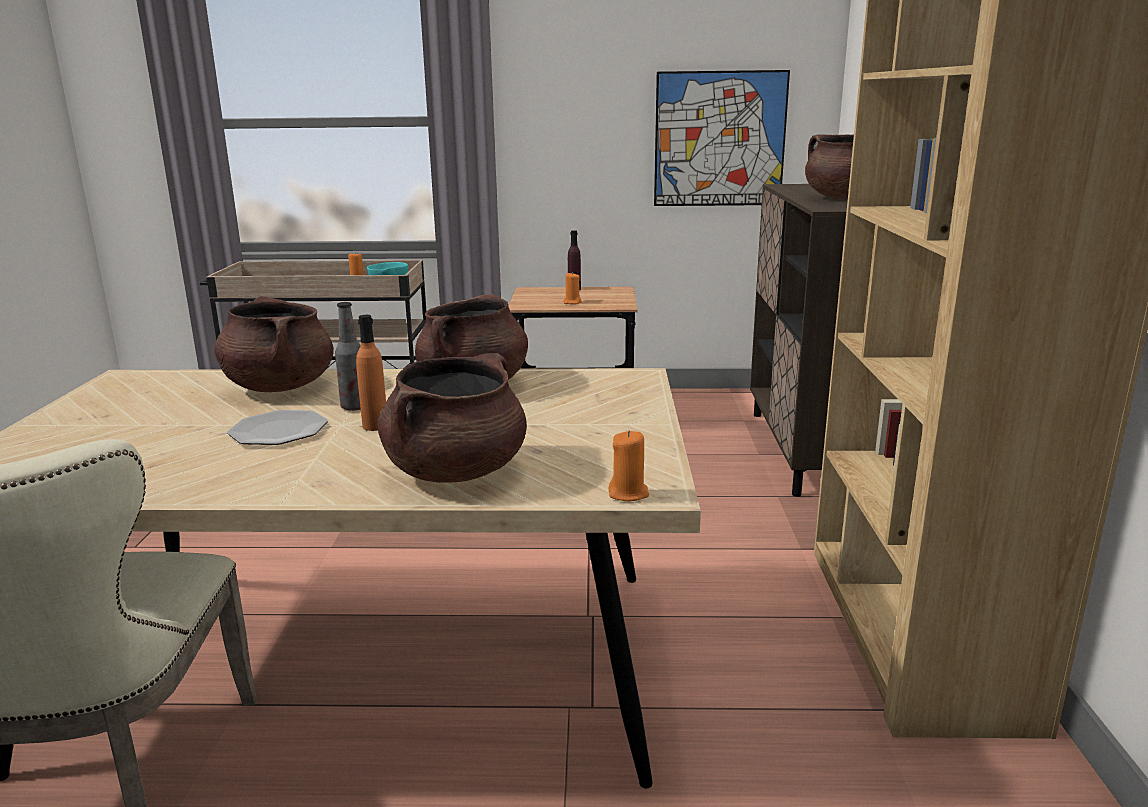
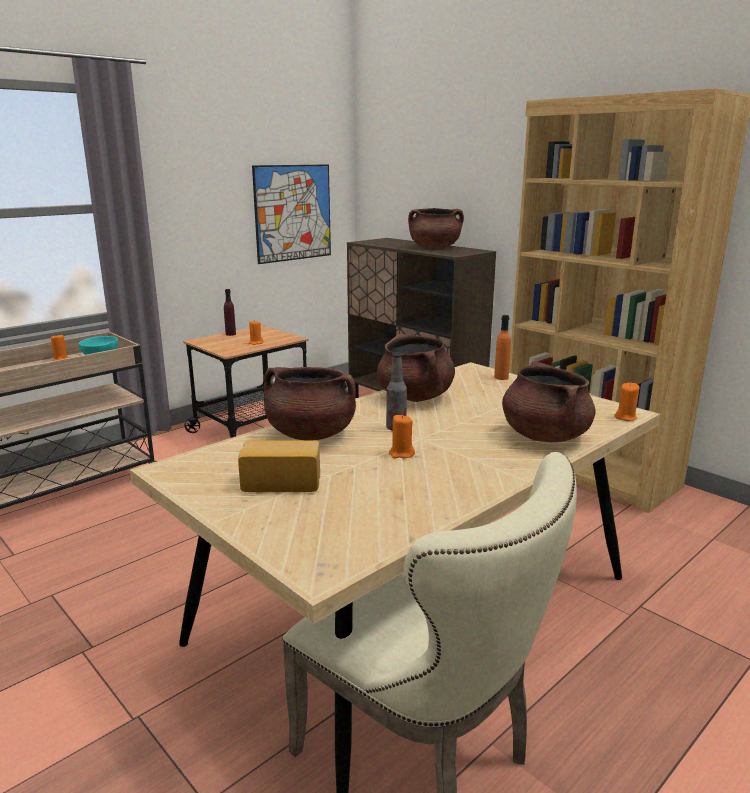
camera: 45 degrees left, 0 degrees up
plate [227,410,328,445] -> orange candle [389,414,415,459]
orange bottle [356,315,386,431] -> orange bottle moved to [494,315,511,380]
none -> bread [238,440,320,492]

